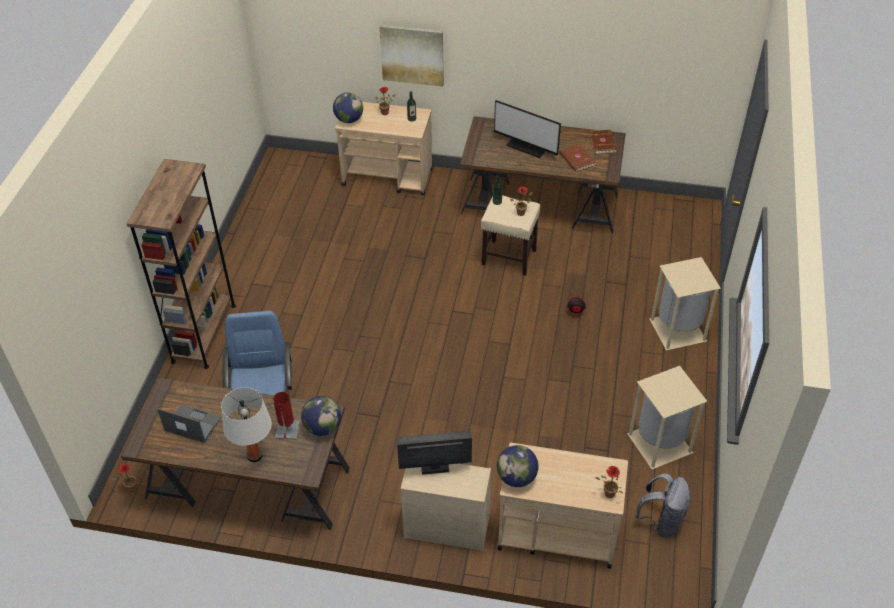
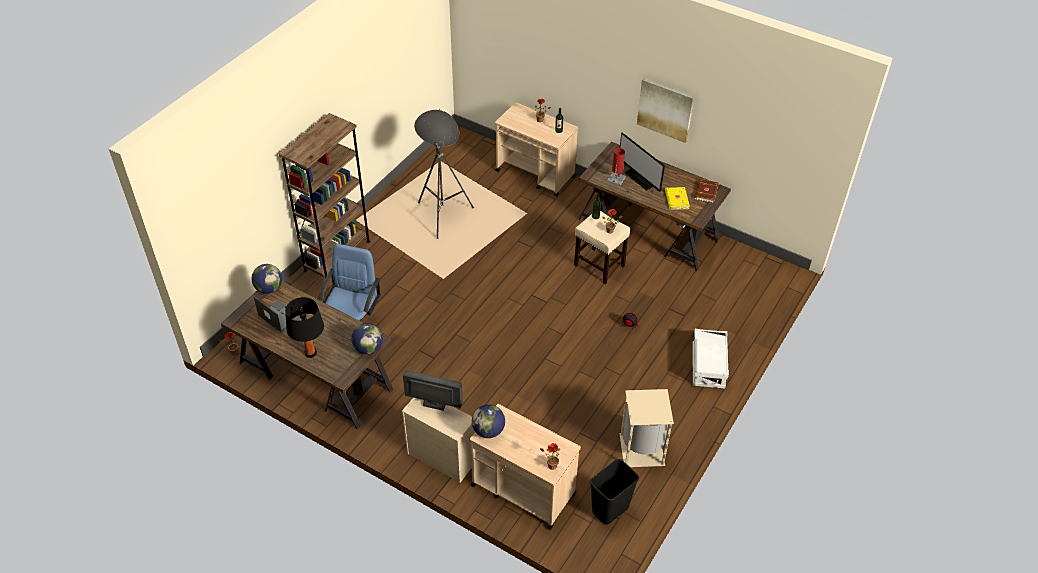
camera: 20 degrees right, 0 degrees up
white table lamp [221,387,272,462] -> black table lamp [285,297,324,358]
red table lamp [273,392,300,440] -> red table lamp moved to [608,148,626,185]
globe [333,92,363,123] -> globe moved to [252,264,282,294]
picture [379,25,444,87] -> picture moved to [637,78,694,143]
brown book [559,144,596,172] -> yellow book [665,187,690,210]
grey backpack [635,474,691,538] -> black trash can [590,459,639,525]
beige trash can [650,257,721,350] -> white storage box [692,329,729,388]
none -> beige floor lamp [356,109,527,279]

